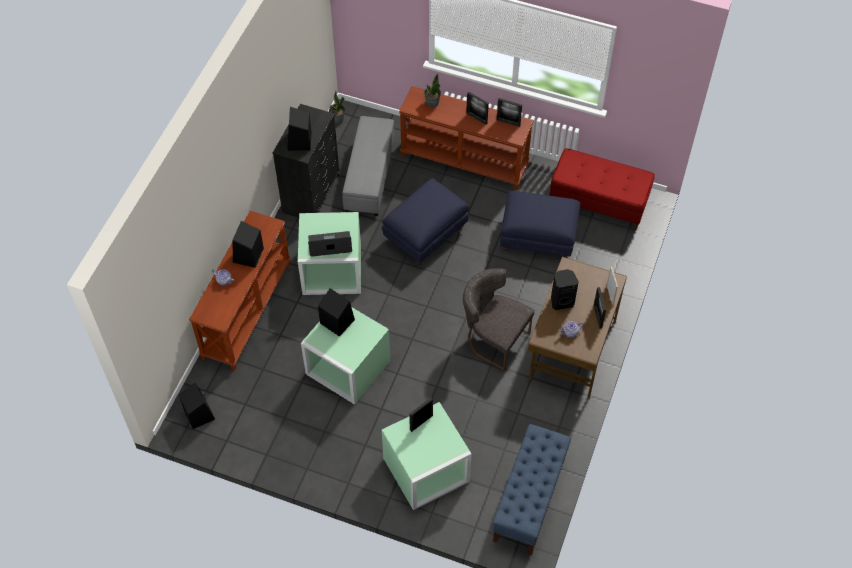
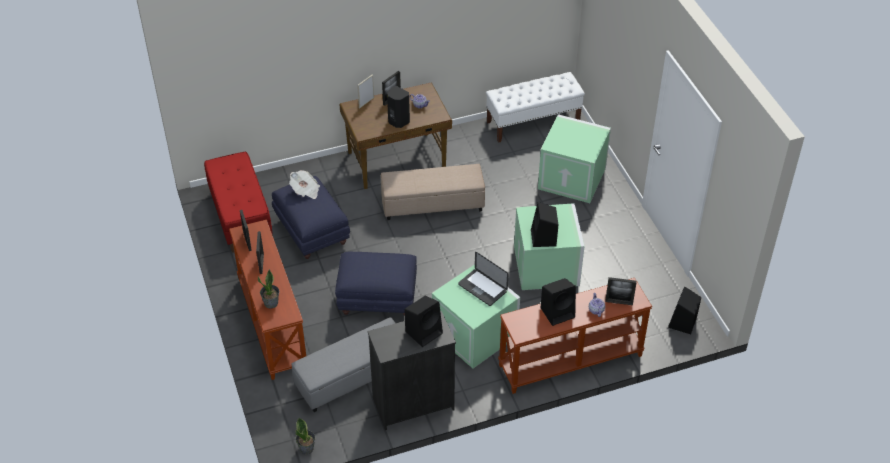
camera: 130 degrees left, 10 degrees down
picture frame [409,397,433,432] -> picture frame moved to [605,277,637,305]
grey chair [463,268,535,370] -> beige ottoman [381,164,485,220]
blue bench [493,424,571,555] -> white bench [486,72,585,143]
none -> newspaper [289,170,320,199]

